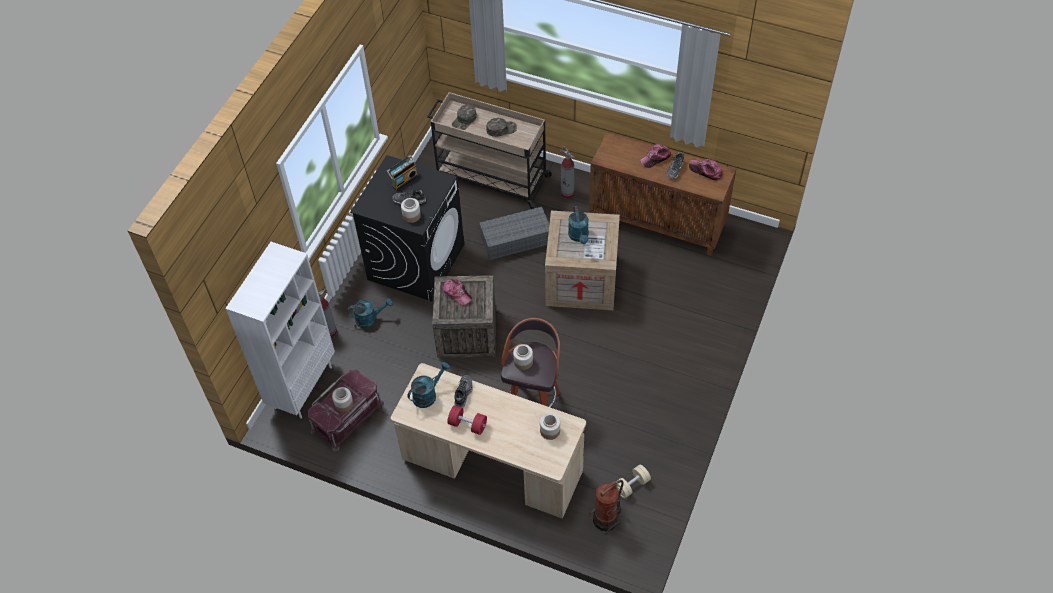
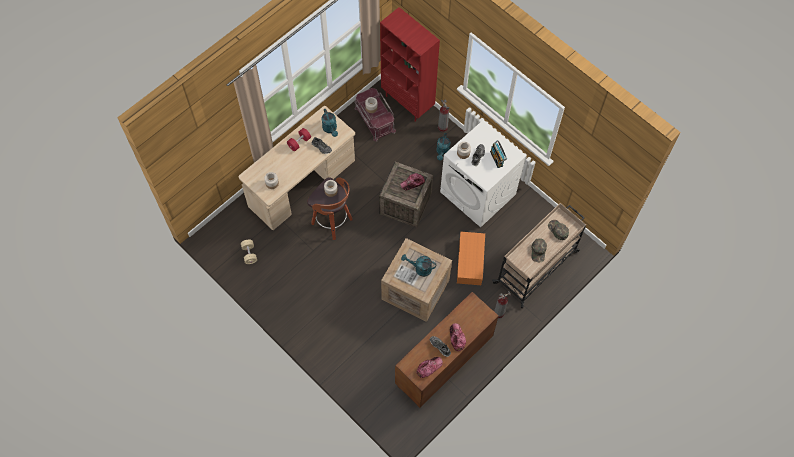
camera: 110 degrees right, 10 degrees up
white bookcase [225,242,335,419] -> red bookcase [380,7,440,122]
black washing machine [350,155,464,302] -> white washing machine [440,120,526,227]
grey storage box [479,207,549,260] -> orange storage box [457,231,485,285]
fire extinguisher [589,480,624,535] -> none

